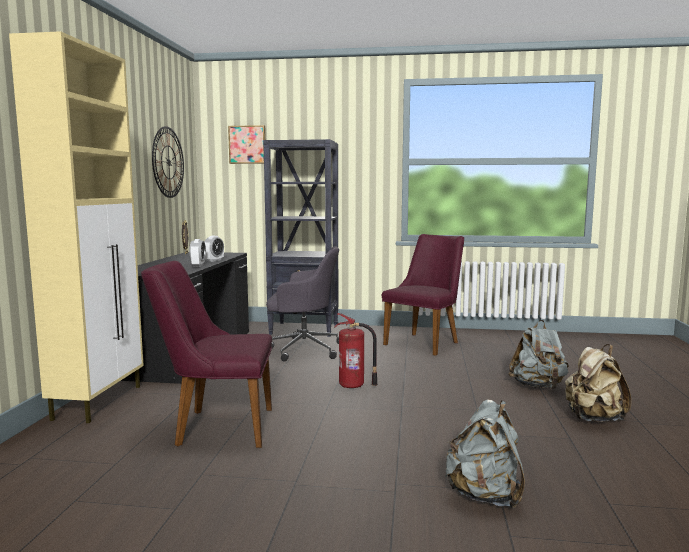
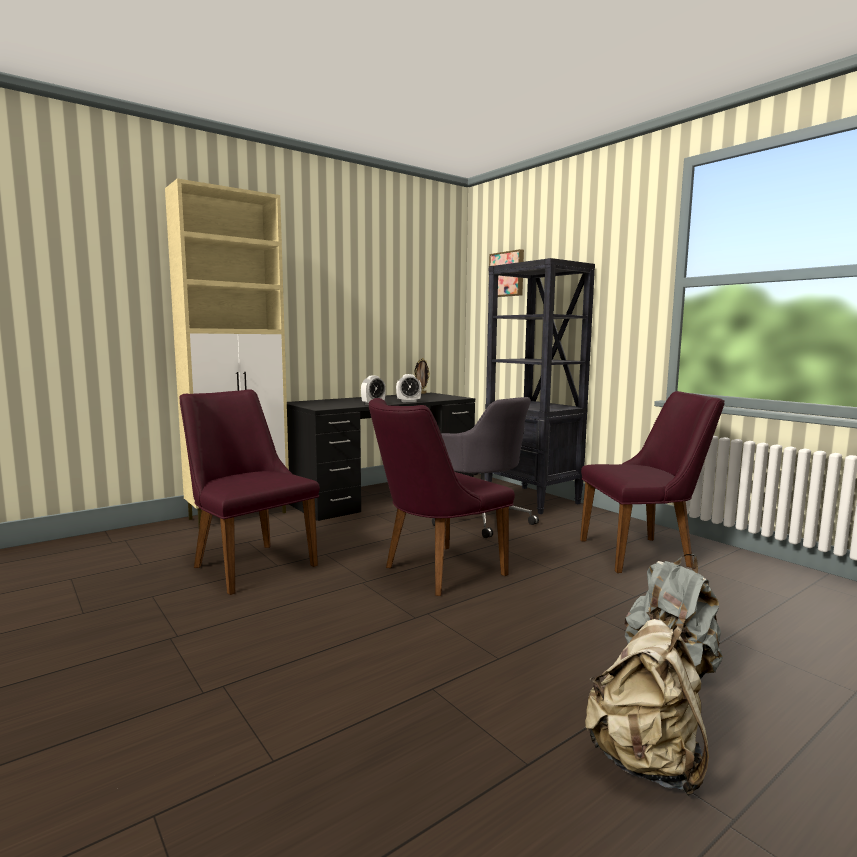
camera: 45 degrees right, 0 degrees up
wall clock [152,126,184,198] -> none
fire extinguisher [334,313,378,388] -> purple chair [369,398,515,596]
grey backpack [445,399,525,509] -> none

